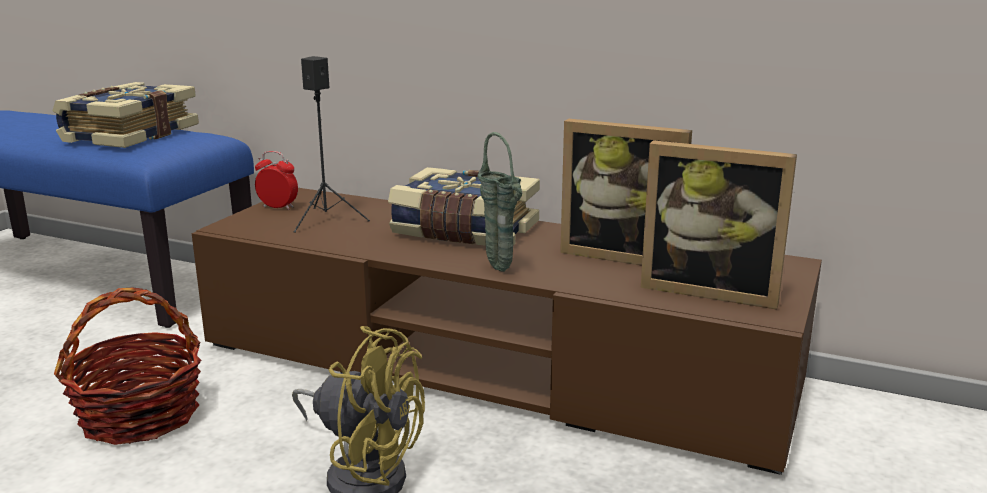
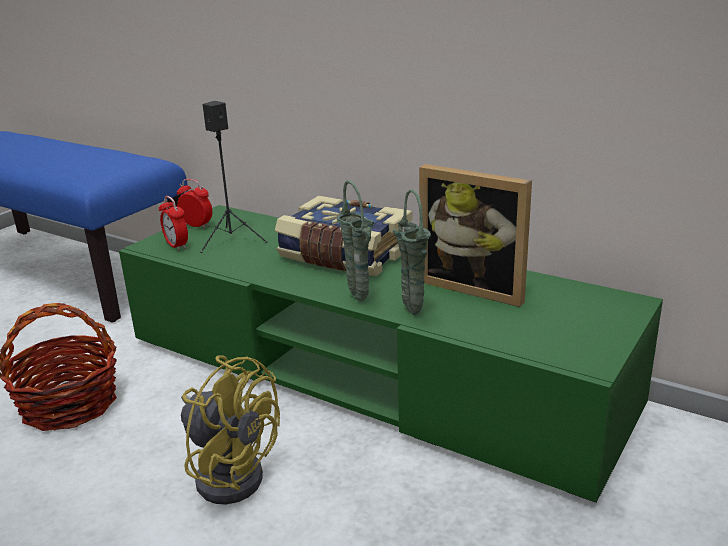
camera: 10 degrees right, 5 degrees up
book [52,82,199,148] -> none
brown tv stand [192,188,822,475] -> green tv stand [119,205,663,503]
picture frame [641,140,797,310] -> none
none -> alarm clock [159,196,188,251]
none -> green vase [393,189,431,315]

